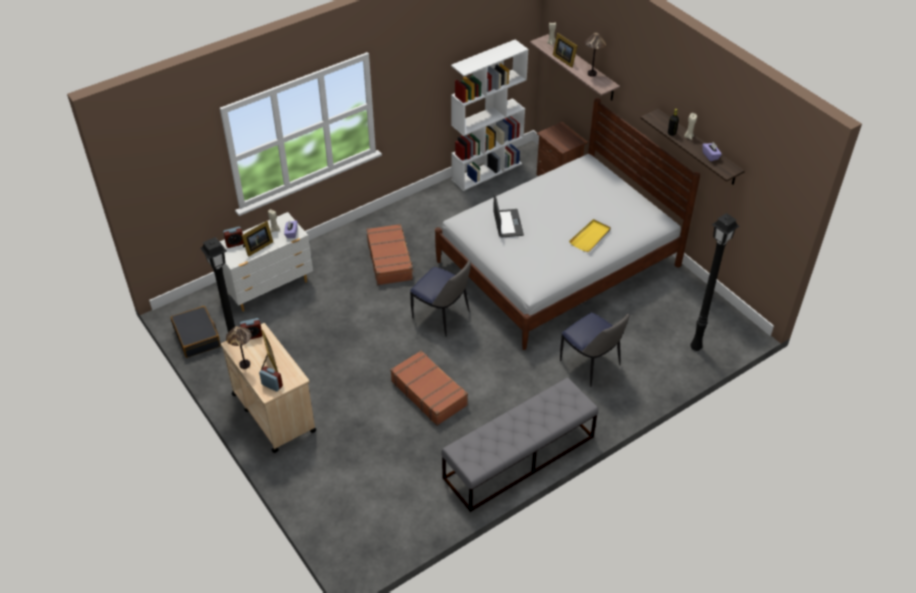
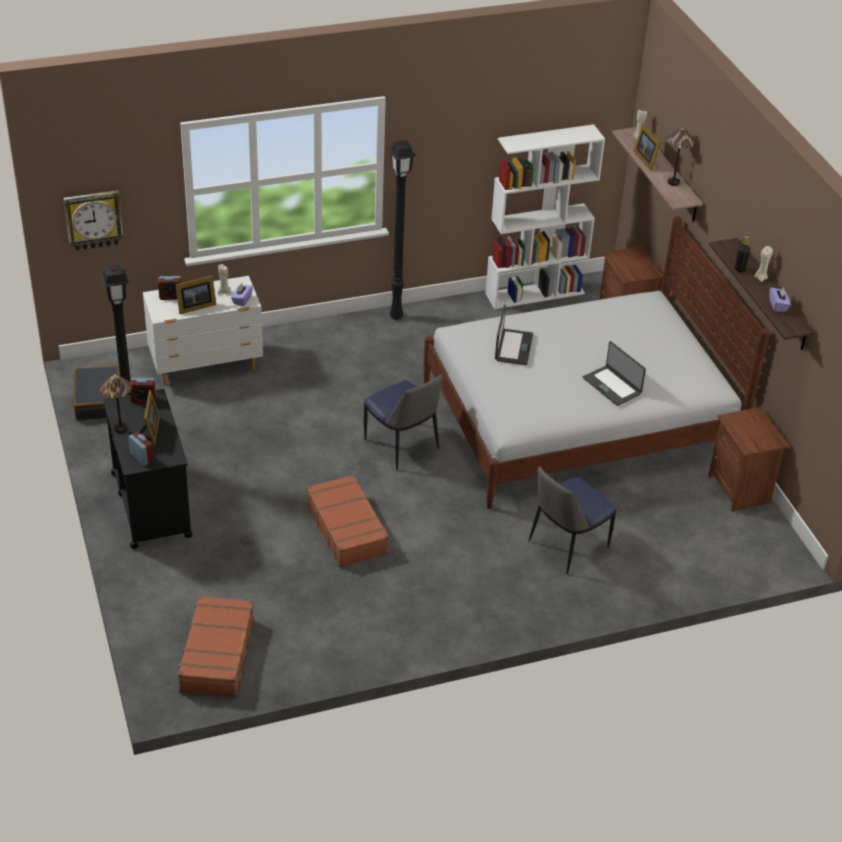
camera: 15 degrees right, 5 degrees down
beige cart [221,323,316,453] -> black cart [104,389,192,549]
brown suitcase [366,224,414,285] -> brown suitcase moved to [178,596,257,698]
grey bench [441,378,598,512] -> none
chair [560,313,629,387] -> chair turned 75 degrees clockwise [529,466,617,574]
yellow tray [569,219,611,252] -> laptop [583,341,646,406]
black floor lamp [690,213,740,351] -> black floor lamp moved to [388,140,416,320]
none -> wall clock [63,190,124,250]
none -> brown nightstand [708,407,790,512]

